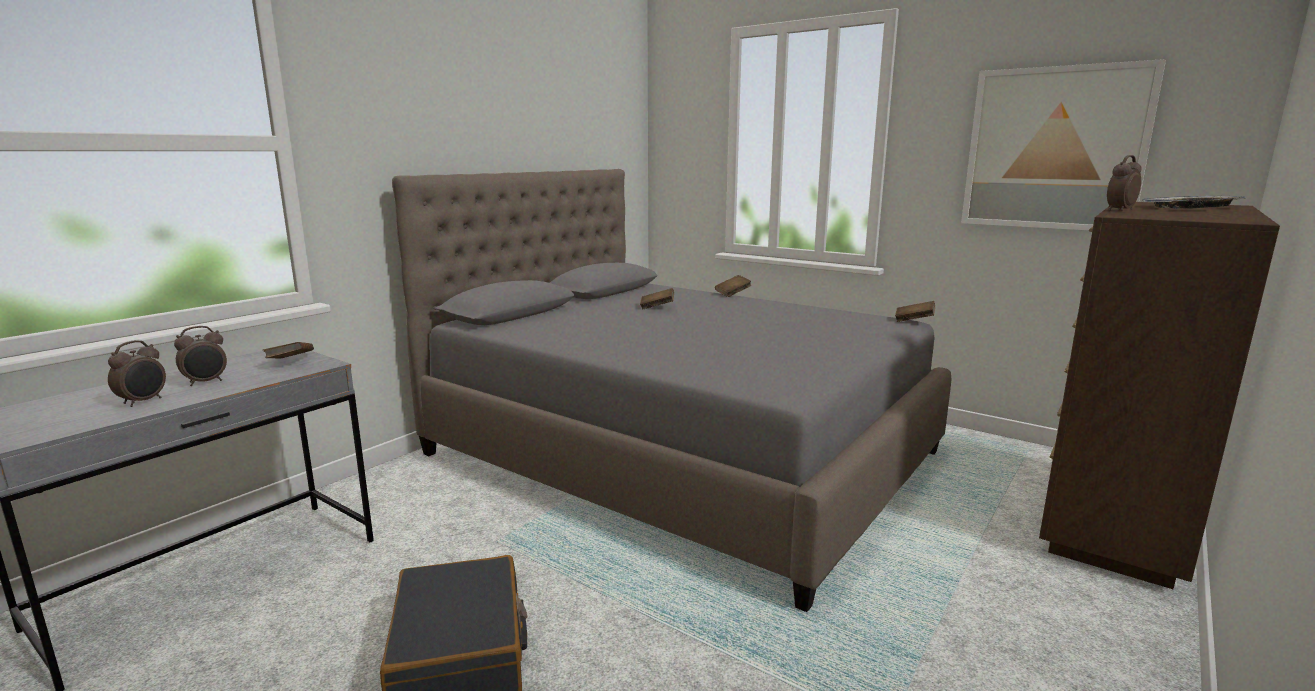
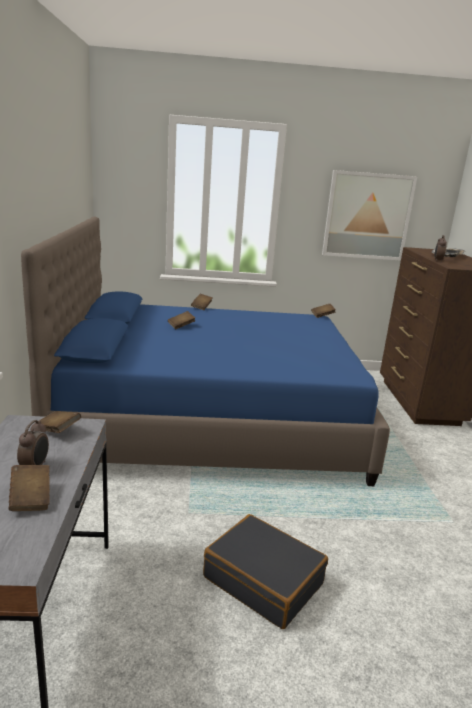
camera: 40 degrees left, 5 degrees up
alarm clock [108,340,166,407] -> brown book [8,465,50,511]
grey bed [392,169,951,612] -> blue bed [21,217,390,486]

